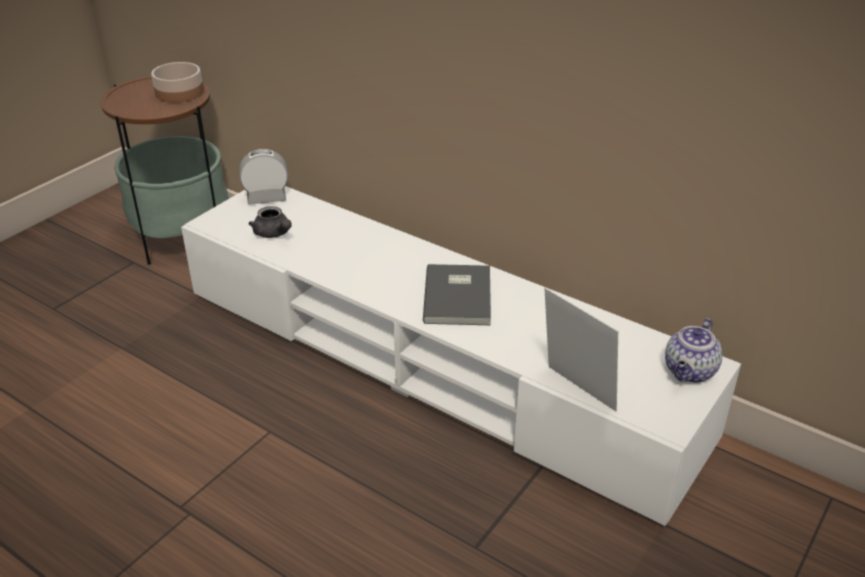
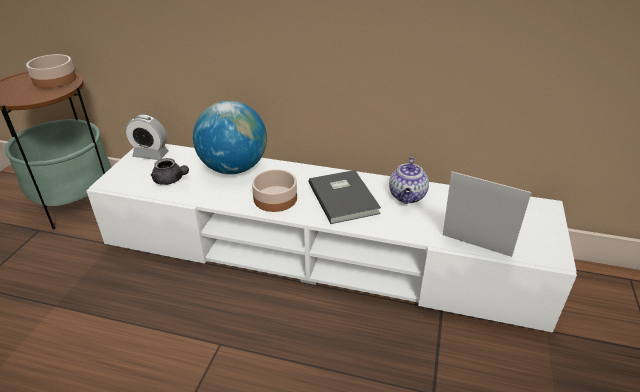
camera: 20 degrees left, 0 degrees up
alarm clock [239,149,288,205] -> alarm clock turned 135 degrees counterclockwise [125,115,169,160]
teapot [665,318,723,383] -> teapot moved to [389,157,429,204]
none -> globe [193,101,267,174]
none -> bowl [252,169,297,212]

